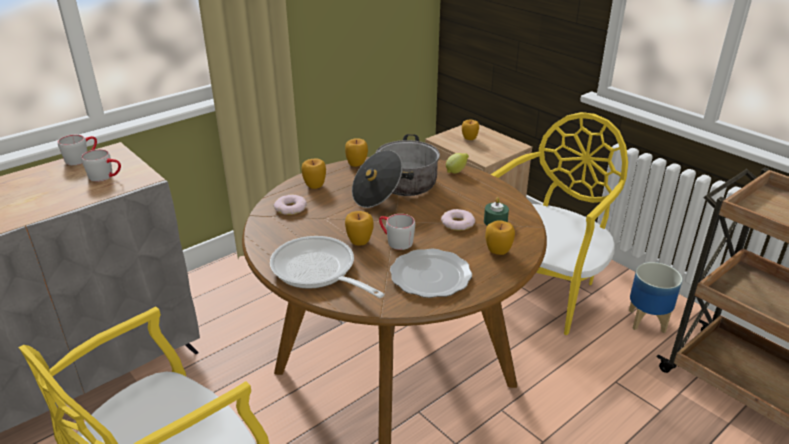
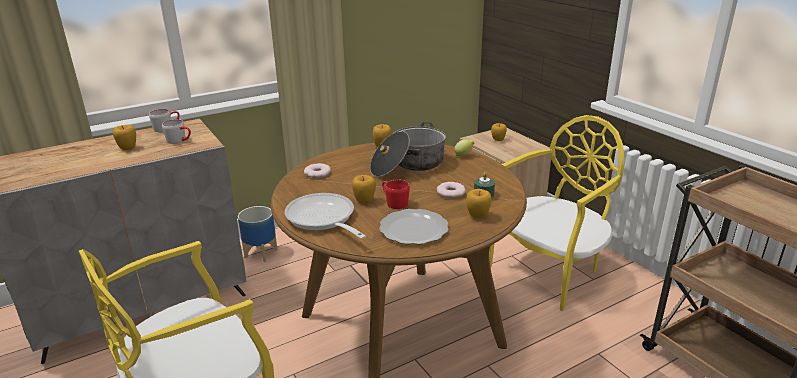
camera: 10 degrees right, 5 degrees down
apple [301,158,326,189] -> apple moved to [113,125,136,150]
grey mug [379,214,415,250] -> red mug [382,179,410,209]
planter [629,262,682,333] -> planter moved to [238,206,277,262]

